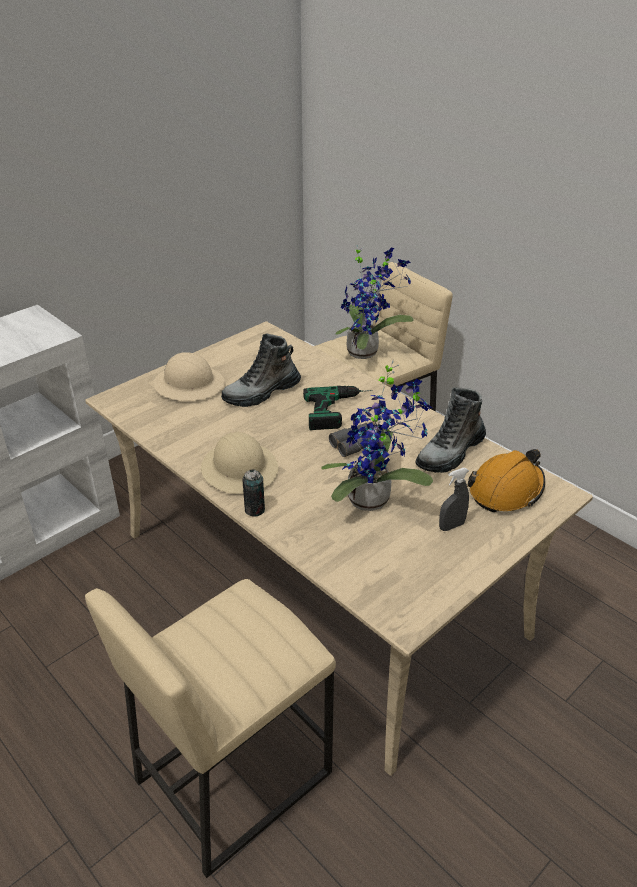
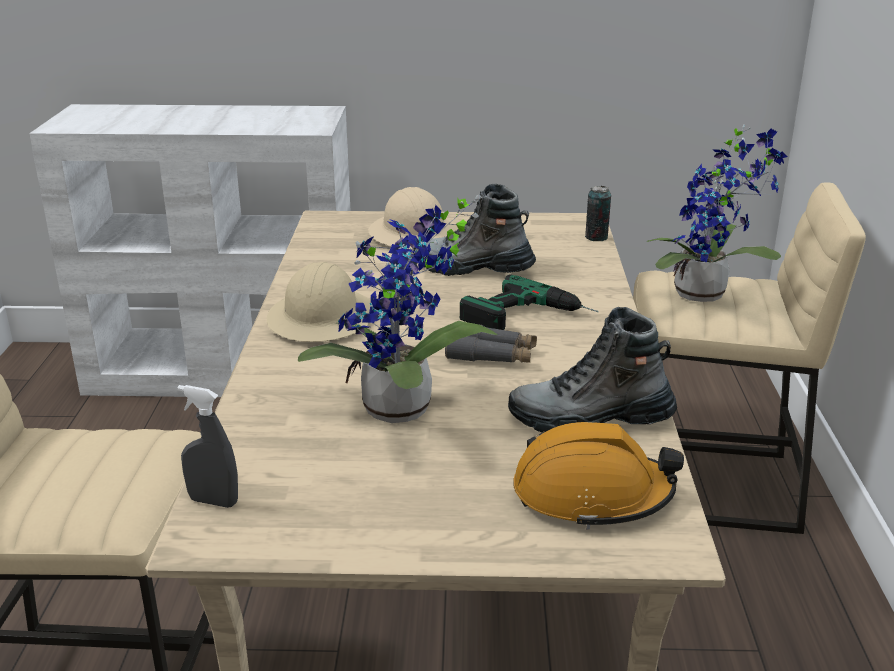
camera: 45 degrees right, 10 degrees down
can [243,469,265,516] -> can moved to [585,186,611,241]
grey spray bottle [439,468,469,531] -> grey spray bottle moved to [178,385,238,508]

